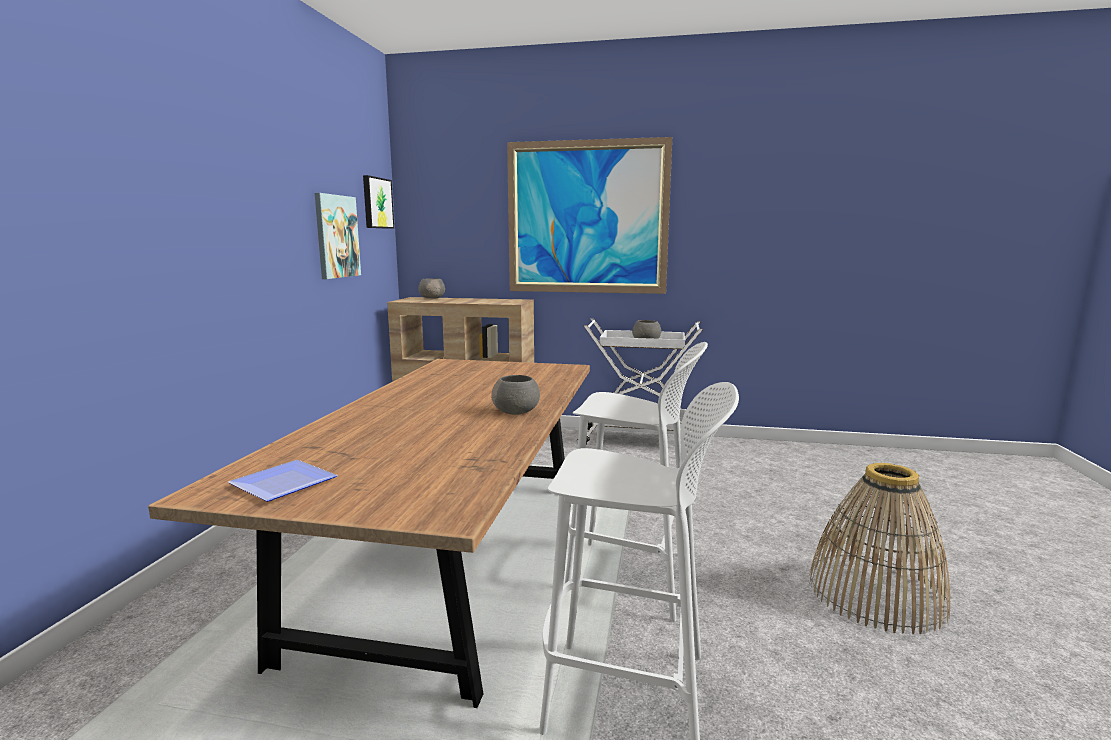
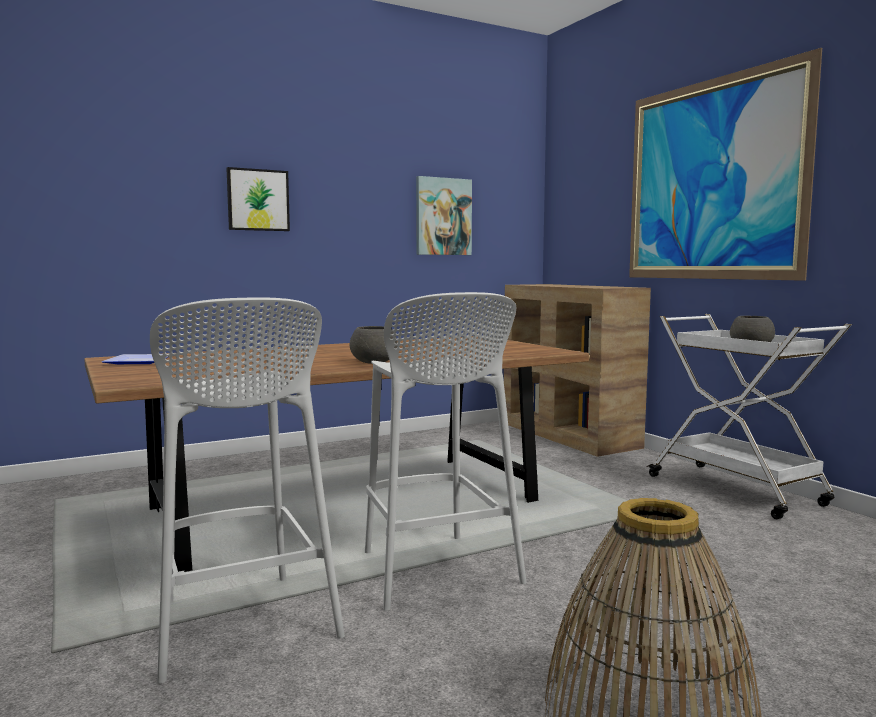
camera: 50 degrees right, 5 degrees down
picture [363,175,394,229] -> picture moved to [226,167,290,231]
grey bowl [418,279,445,298] -> none

